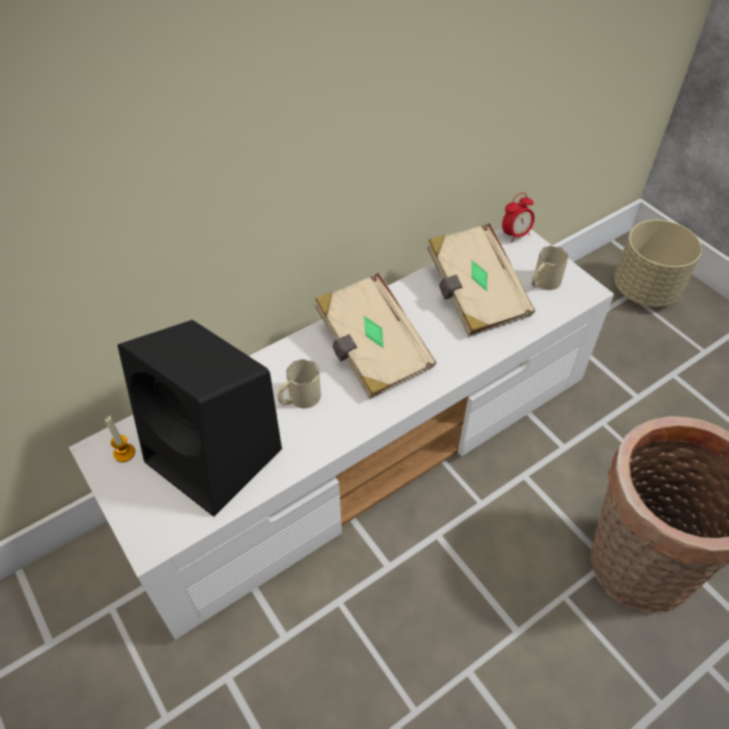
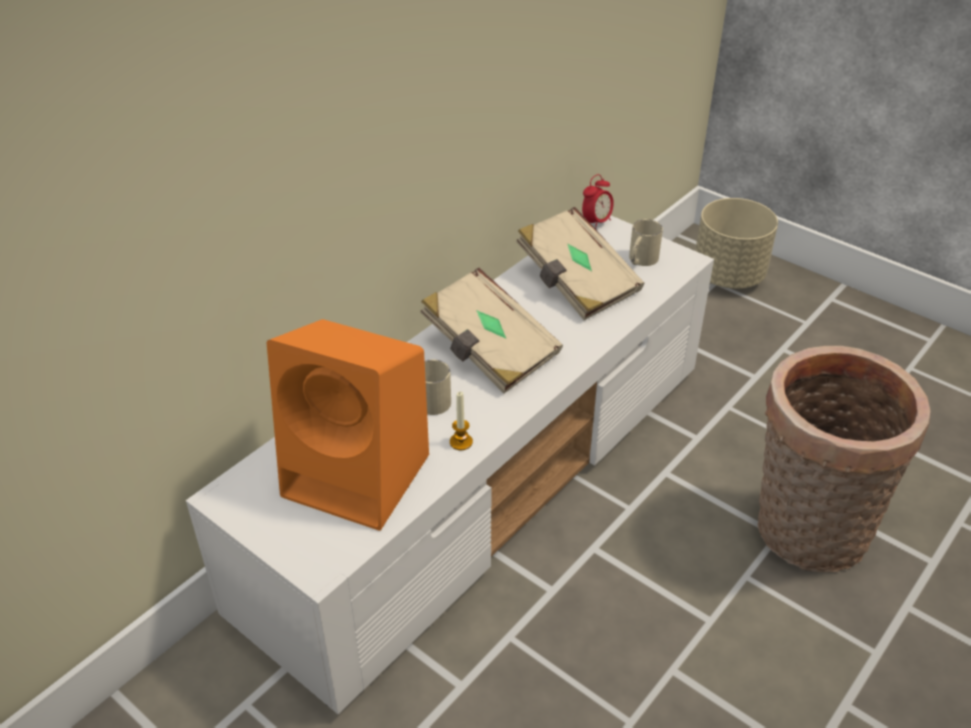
camera: 15 degrees left, 10 degrees down
candle [105,416,135,462] -> candle moved to [450,391,473,450]
black speaker [117,320,282,517] -> orange speaker [267,319,429,531]

